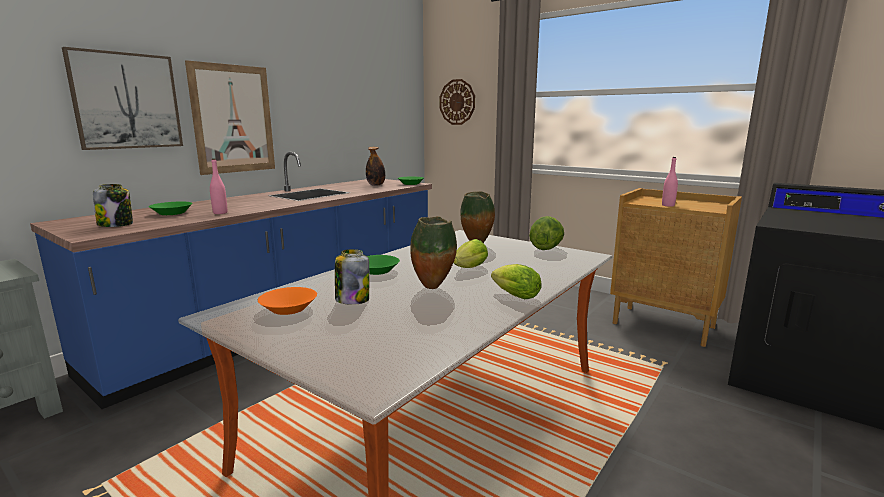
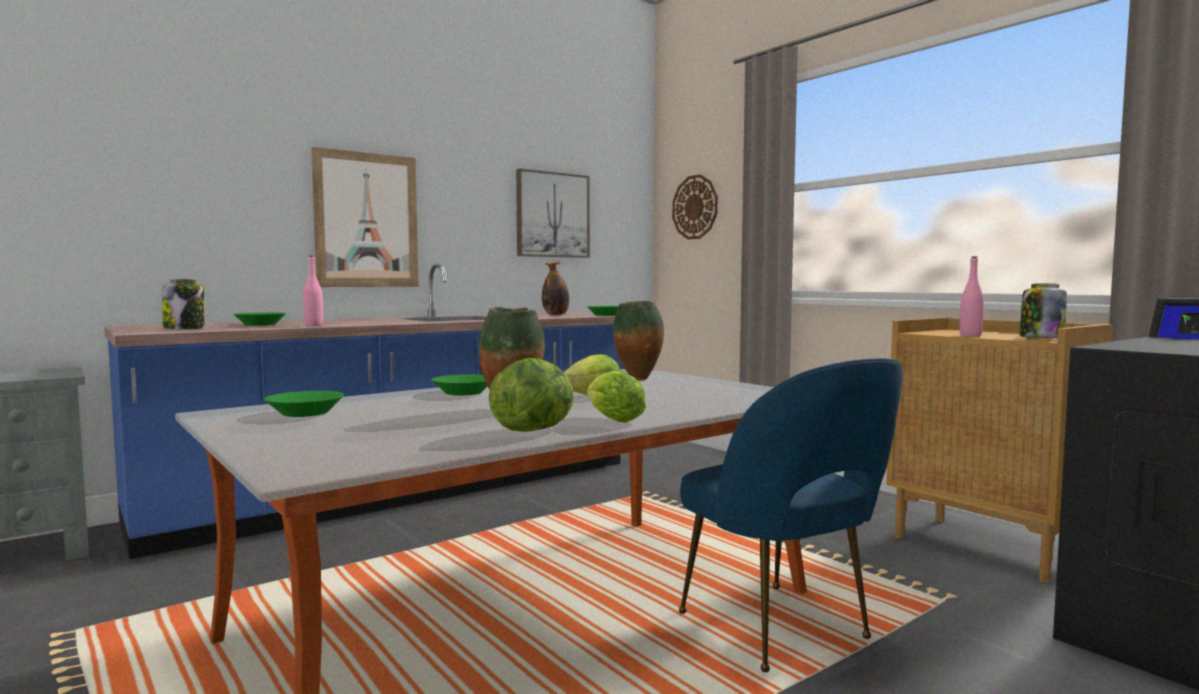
camera: 15 degrees right, 10 degrees down
picture [62,47,183,150] -> picture moved to [516,168,590,258]
orange bowl [258,287,317,315] -> green bowl [264,391,344,417]
jar [335,249,369,305] -> jar moved to [1020,283,1067,338]
lettuce [529,216,564,250] -> lettuce moved to [489,358,574,432]
none -> blue chair [679,358,903,672]

